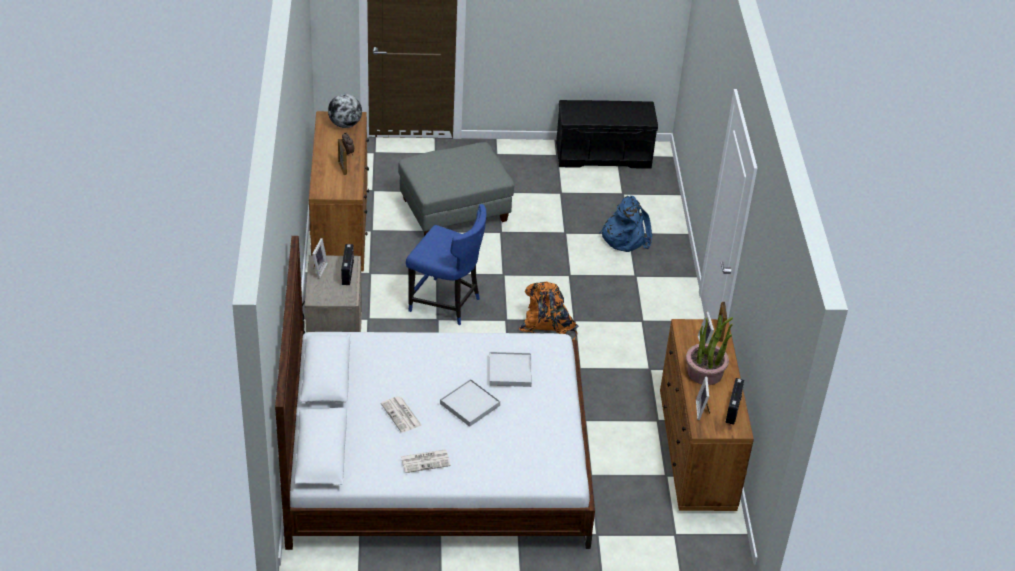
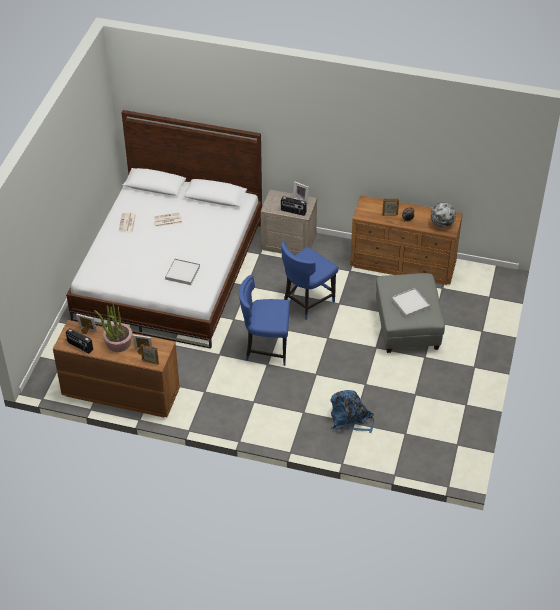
camera: 110 degrees right, 5 degrees up
white tray [440,379,500,427] -> white tray moved to [392,288,430,317]
orange backpack [519,281,578,340] -> blue chair [239,275,290,366]
black bench [556,100,658,169] -> none

